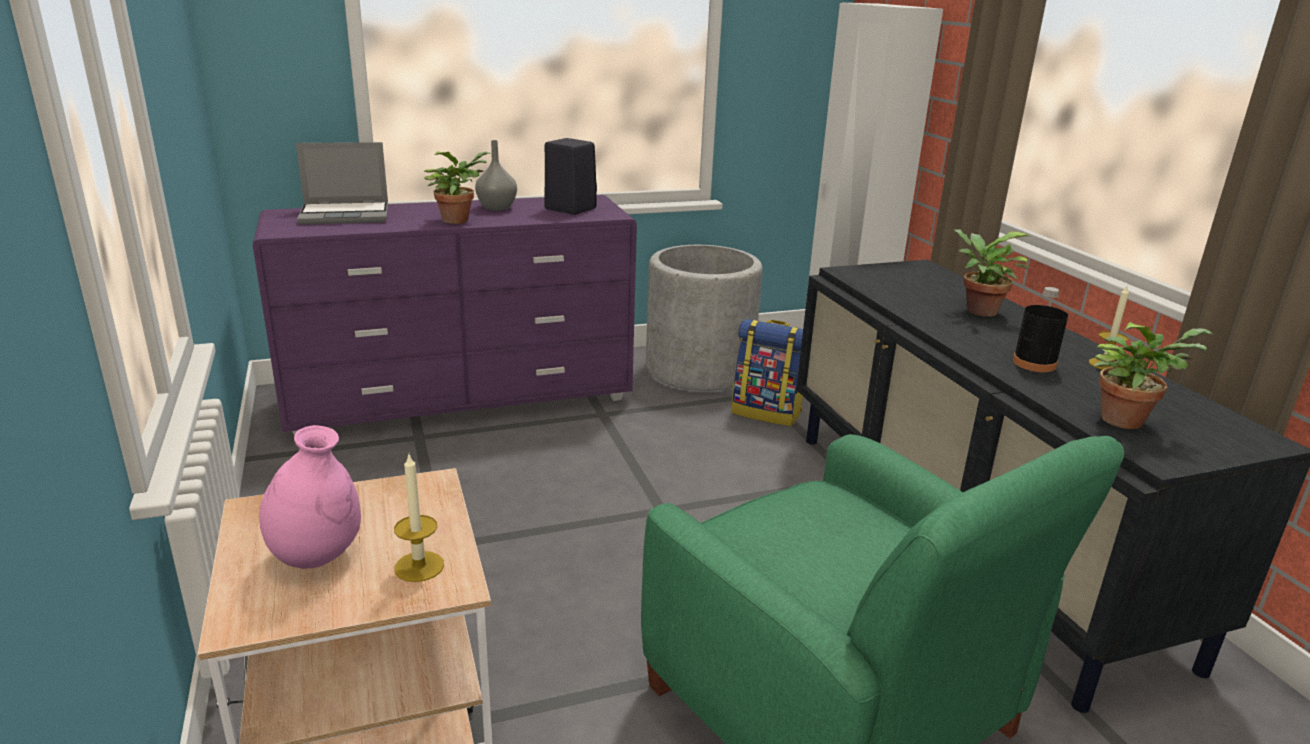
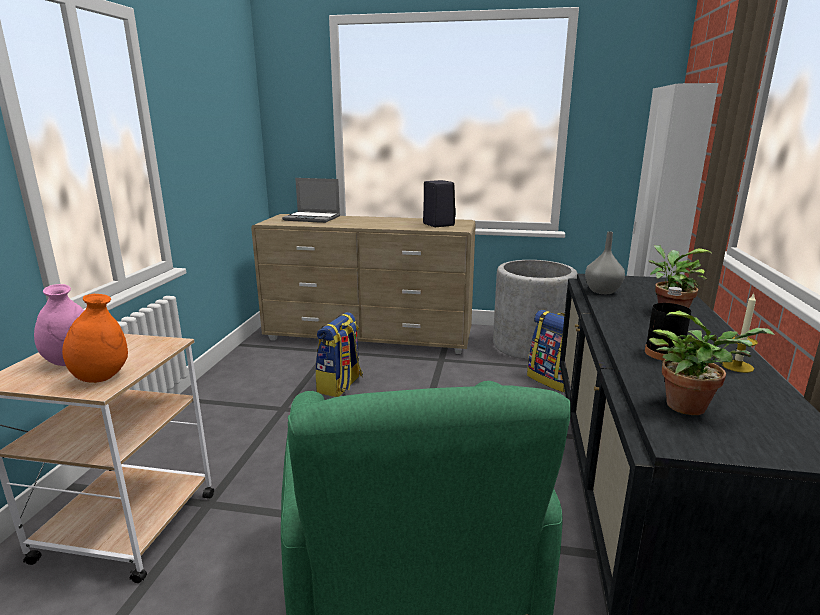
camera: 30 degrees right, 5 degrees down
purple dresser [253,195,637,436] -> beige dresser [251,214,476,354]
candle [394,455,444,582] -> orange vase [62,294,128,383]
potted plant [424,151,491,224] -> none
grey vase [475,140,517,211] -> grey vase moved to [585,231,625,294]
none -> backpack [315,312,363,397]

